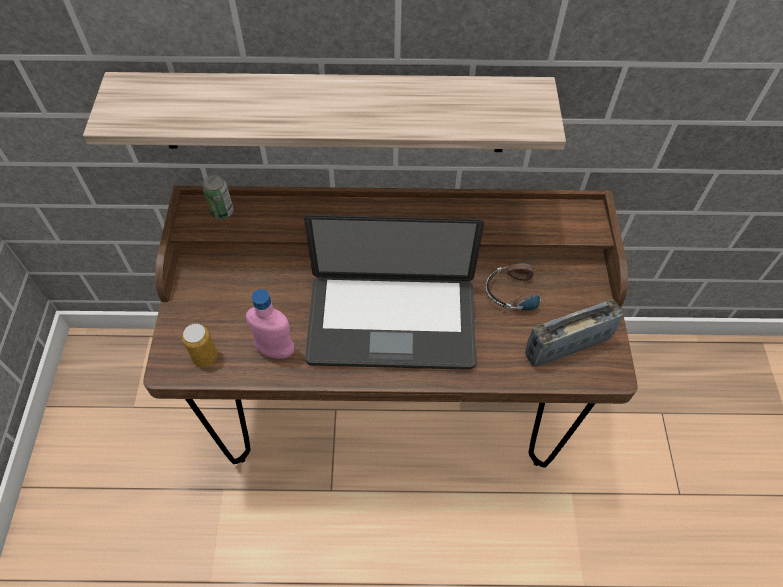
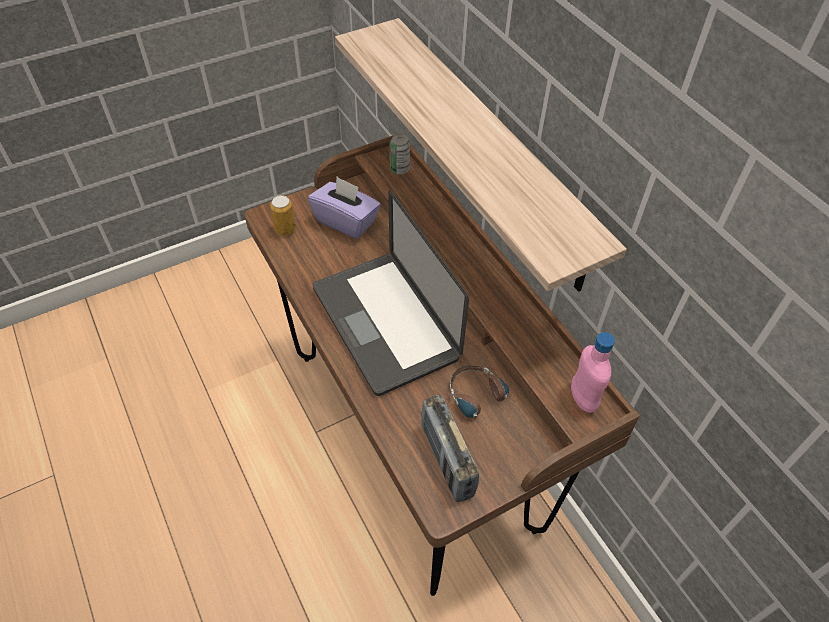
camera: 60 degrees right, 5 degrees down
pink bottle [246,289,294,359] -> pink bottle moved to [571,332,615,413]
radio [525,299,623,367] -> radio turned 150 degrees counterclockwise [421,395,479,502]
none -> purple tissue box [308,177,381,239]

